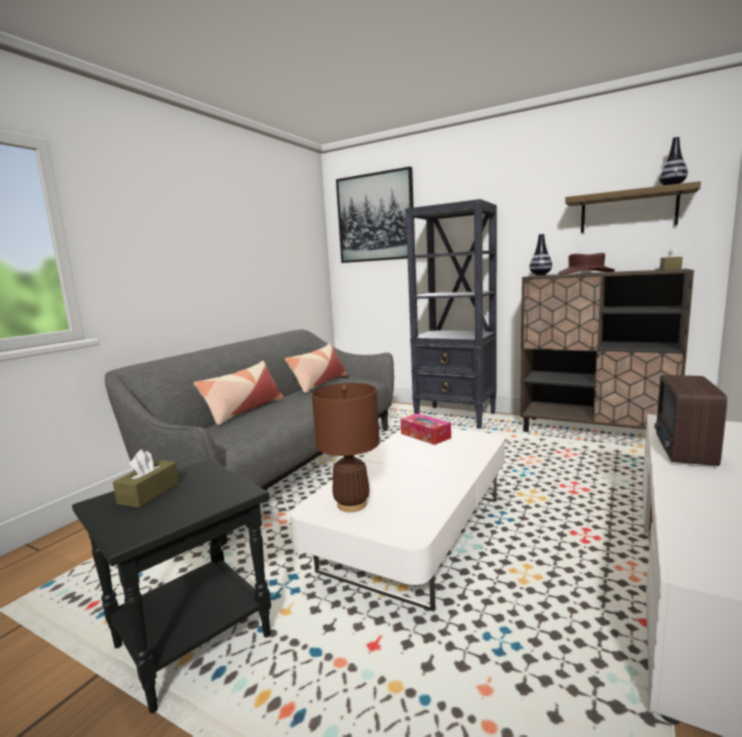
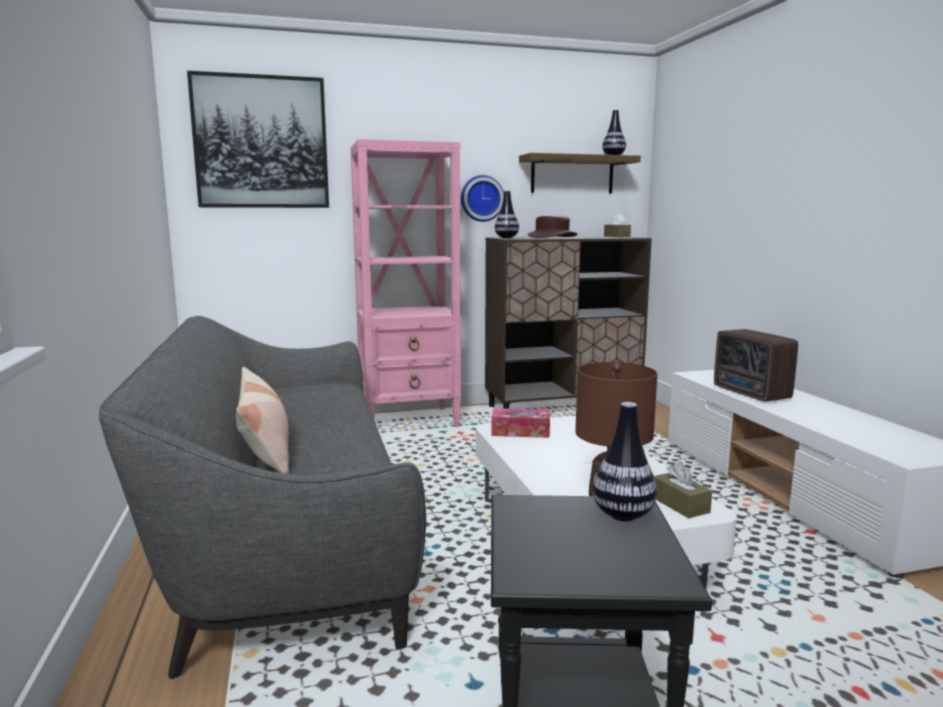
camera: 45 degrees left, 0 degrees up
brown tissue box [113,449,179,508] -> brown tissue box moved to [654,462,712,518]
pillow [285,343,347,393] -> none
black bookcase [405,199,497,429] -> pink bookcase [351,139,461,427]
none -> wall clock [461,175,504,222]
none -> vase [592,402,657,521]

